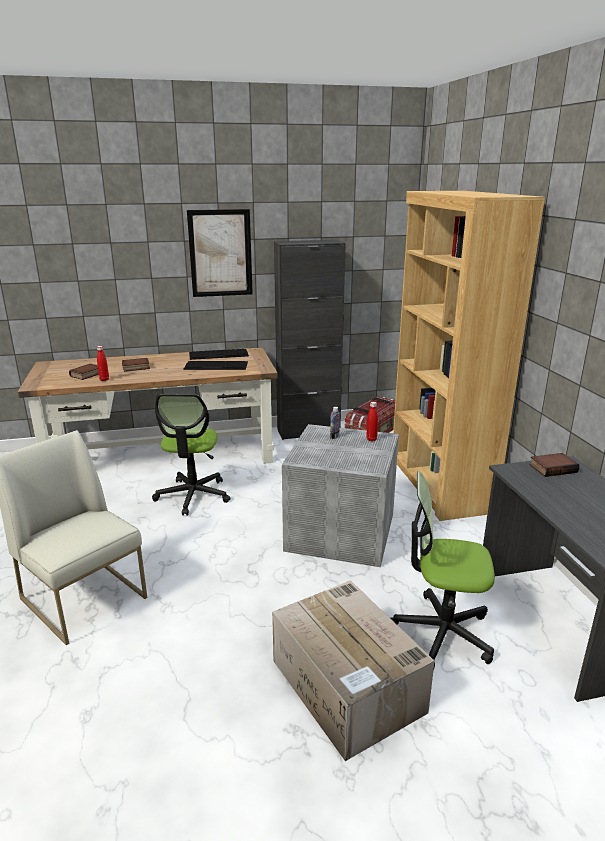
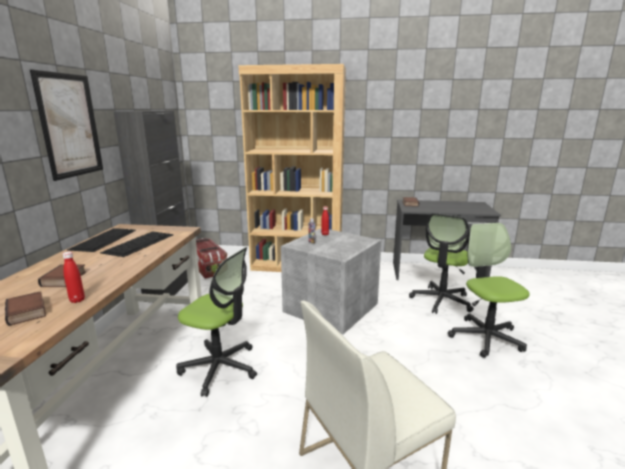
camera: 70 degrees left, 5 degrees down
cardboard box [272,580,435,761] -> office chair [448,223,530,358]

